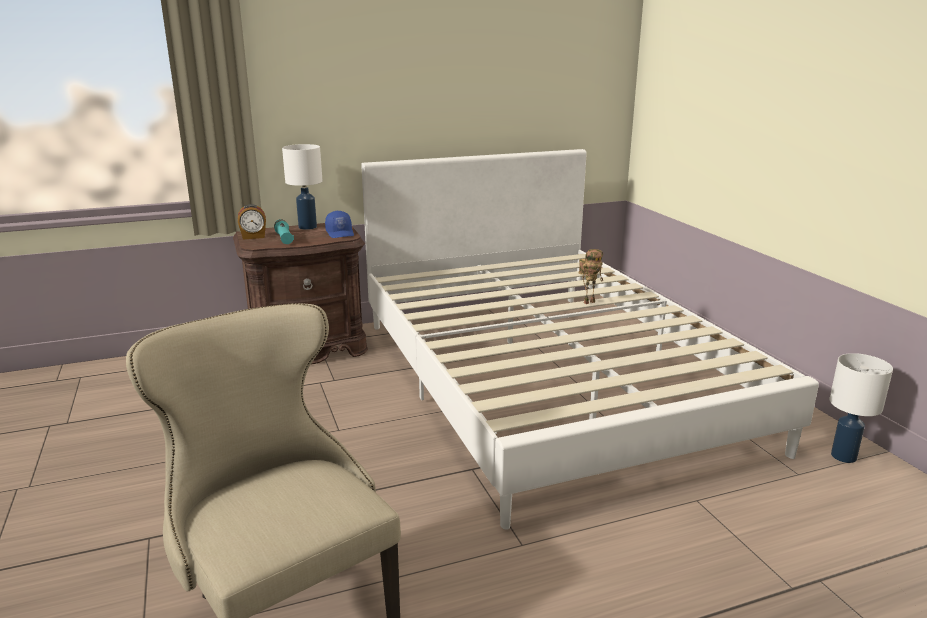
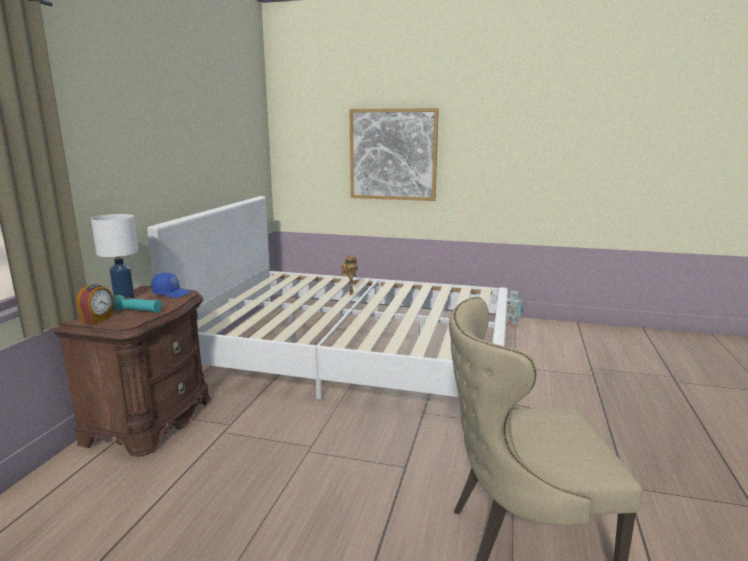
camera: 55 degrees left, 5 degrees down
white table lamp [830,353,893,463] -> toy robot [506,291,523,328]
none -> picture [349,108,439,201]

